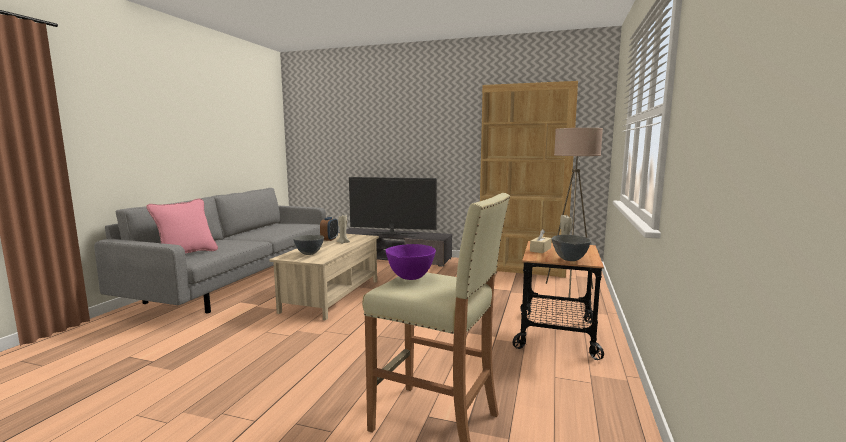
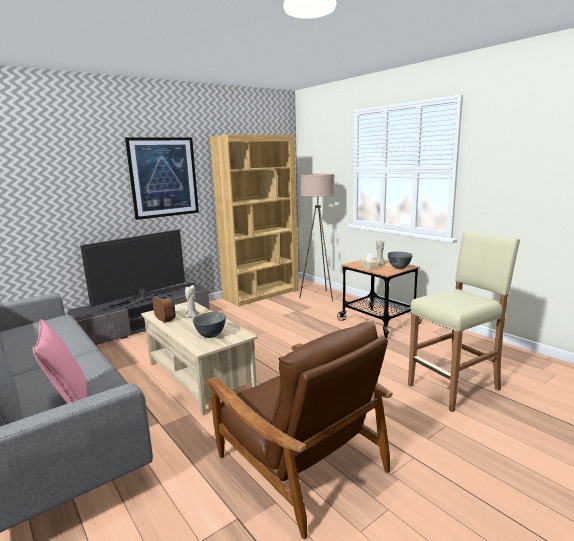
camera: 55 degrees left, 5 degrees up
purple bowl [386,244,436,280] -> none
none -> picture [125,137,199,220]
none -> brown armchair [206,321,393,539]

